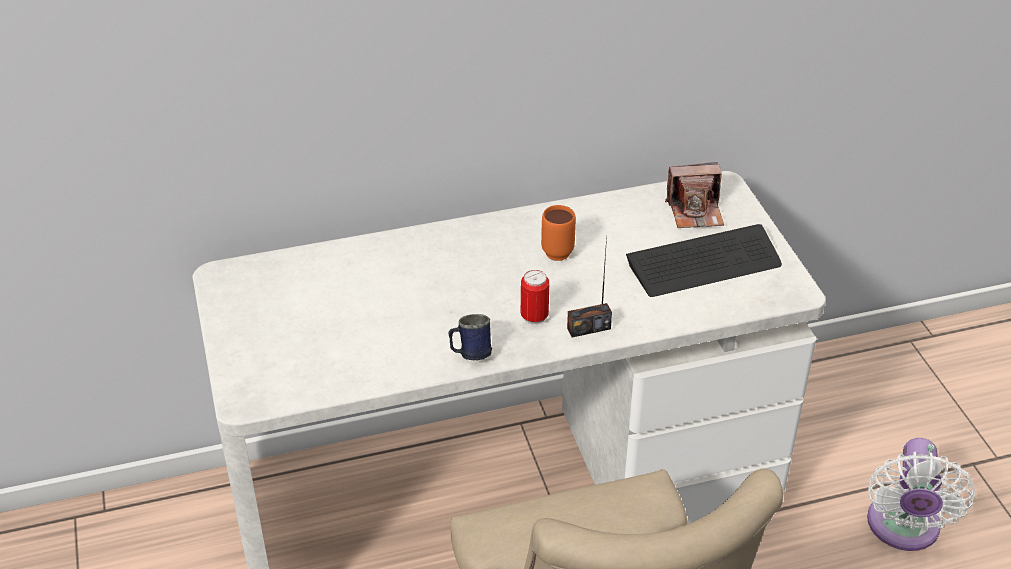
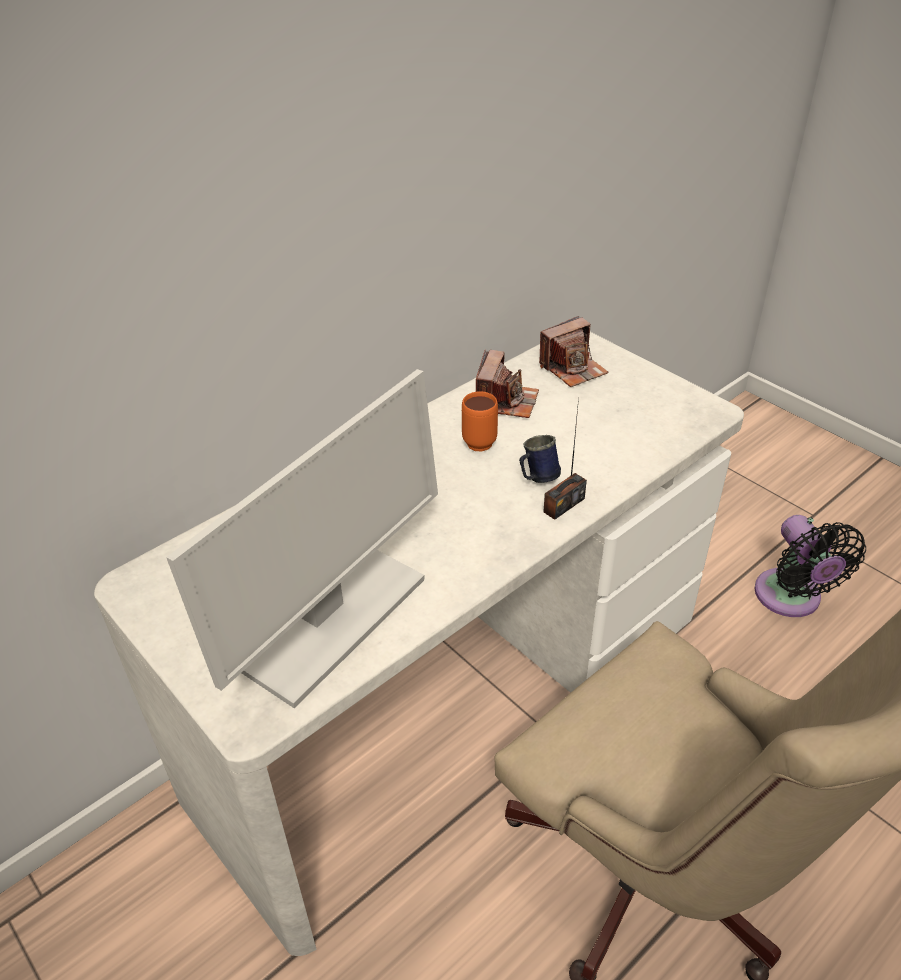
camera: 25 degrees left, 0 degrees up
blue mug [449,314,492,360] -> blue mug moved to [519,435,561,483]
can [521,270,549,325] -> none
keyboard [626,224,782,297] -> none
white fan [867,438,975,551] -> black fan [755,515,866,617]
none -> monitor [166,369,438,708]
none -> camera [476,350,539,418]

